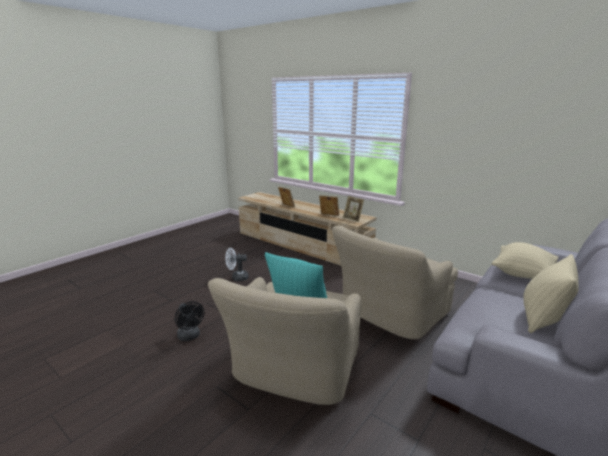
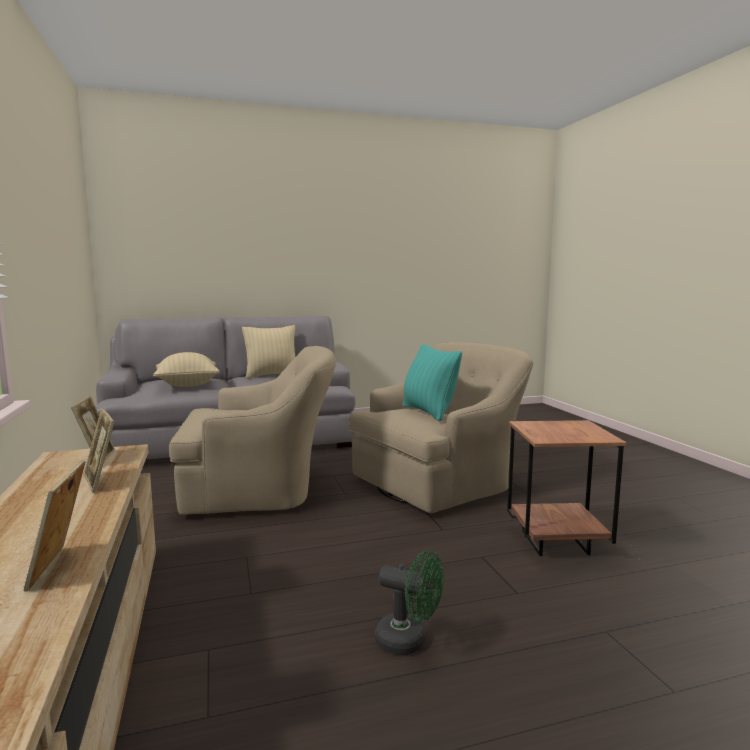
camera: 145 degrees left, 10 degrees down
black fan [175,301,204,341] -> brown side table [507,420,627,556]
white fan [225,248,249,281] -> green fan [375,550,444,655]

